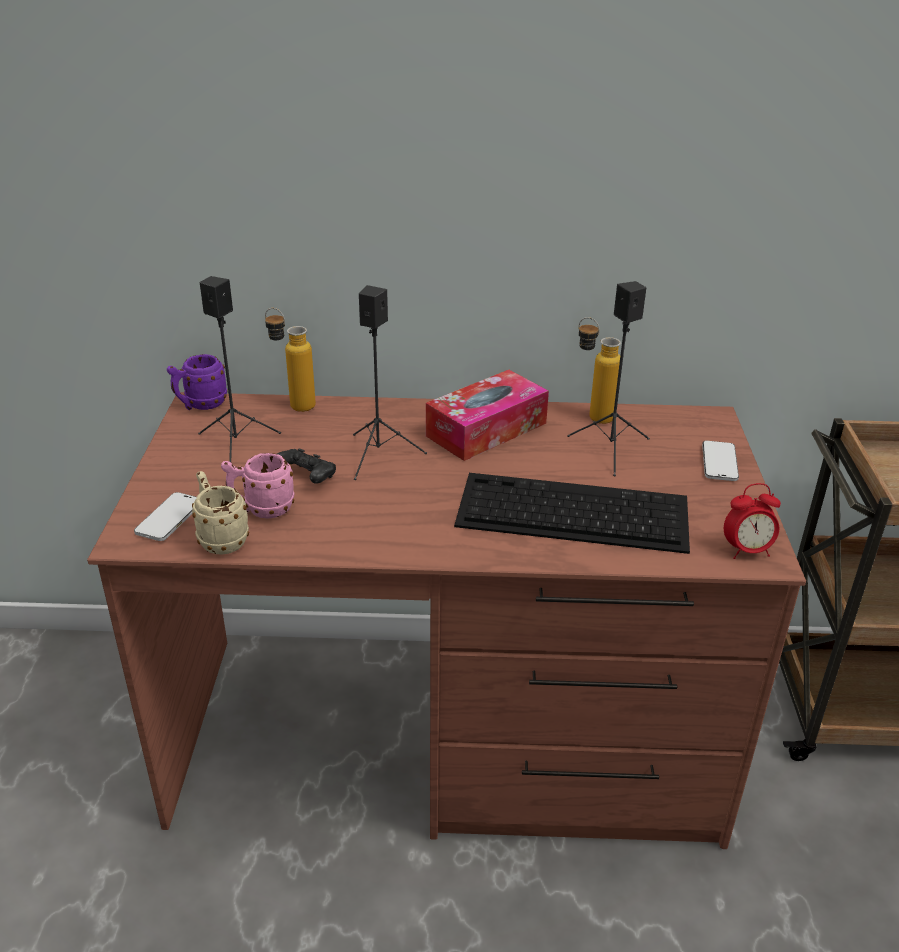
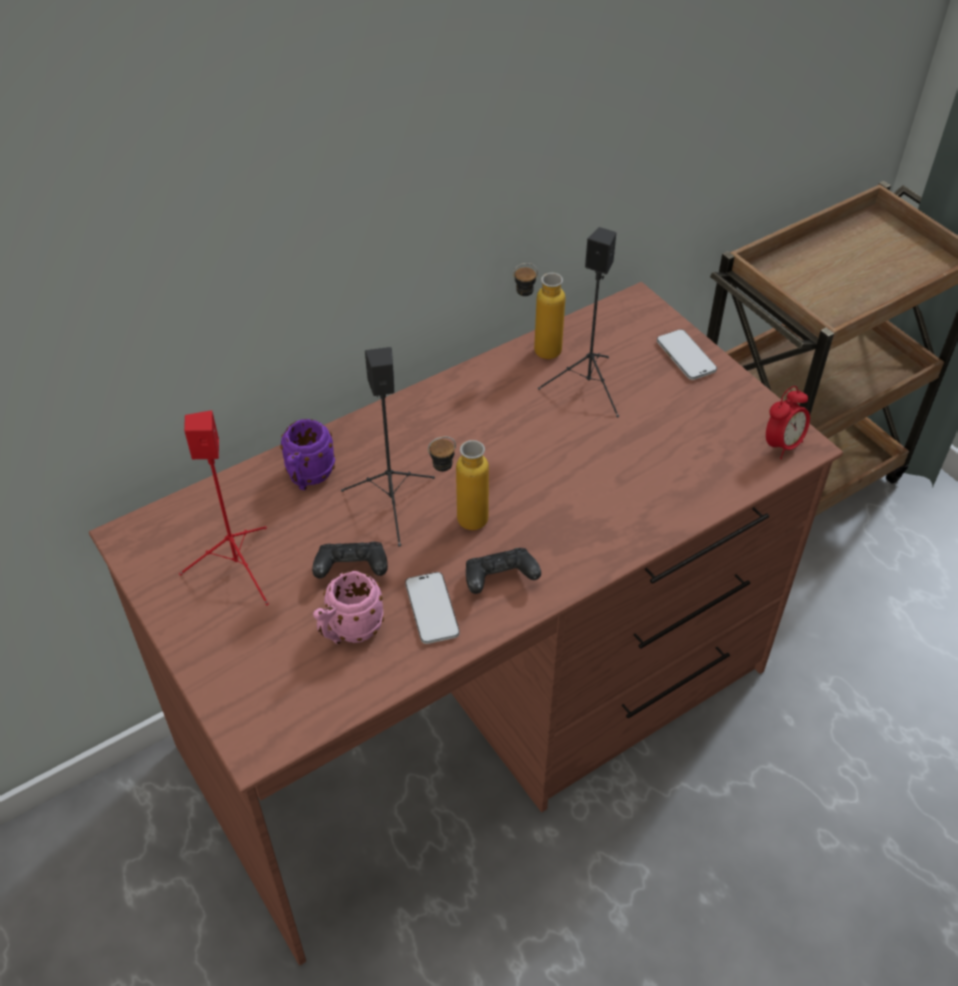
camera: 35 degrees left, 15 degrees up
phone [134,492,197,541] -> phone moved to [405,572,460,644]
purple mug [167,354,228,410] -> purple mug moved to [280,419,335,490]
beige mug [192,471,249,555] -> none
black speaker [198,276,281,462] -> red speaker [179,410,269,605]
bottle [265,308,316,412] -> bottle moved to [428,436,489,530]
tissue box [426,370,549,461] -> none
keyboard [454,473,690,554] -> none
none -> black game controller [466,548,541,594]

